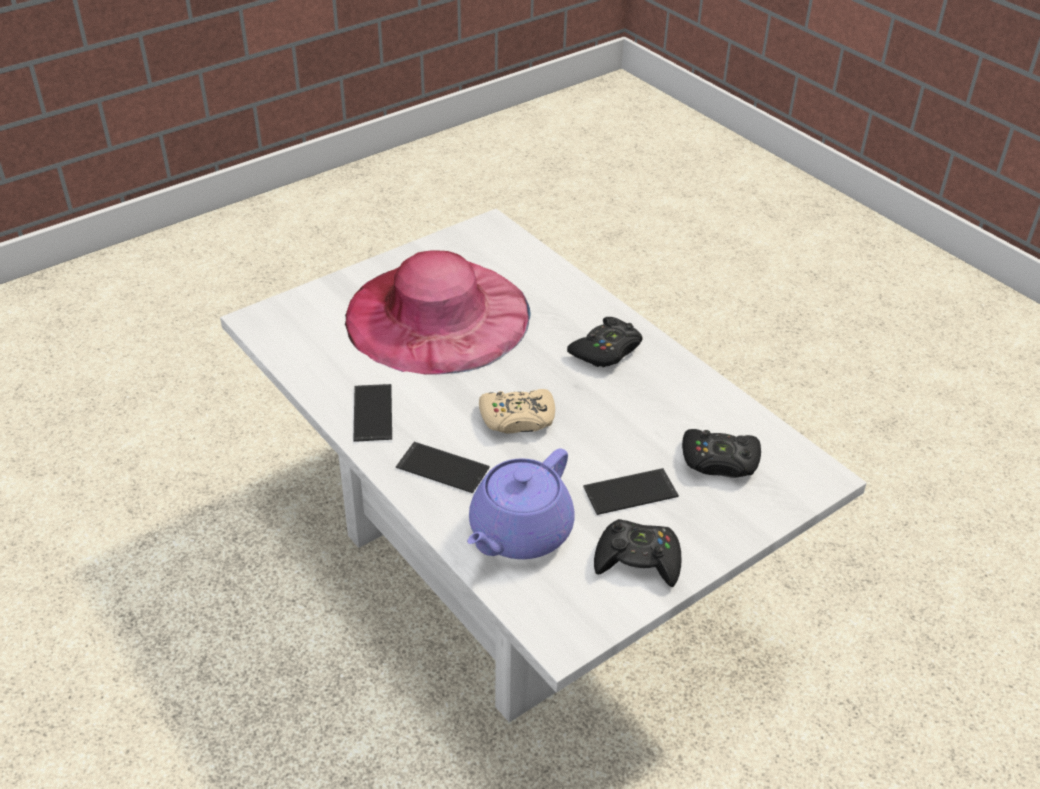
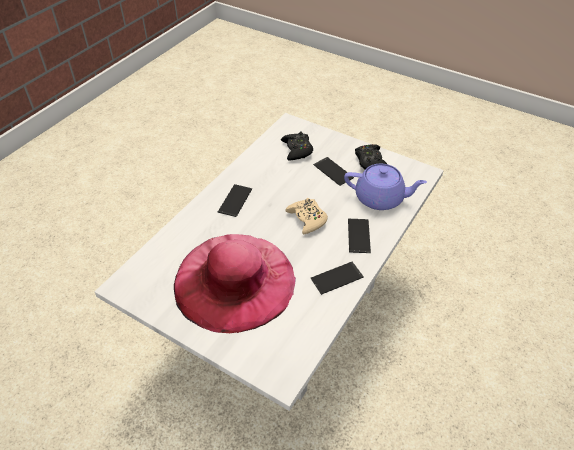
camera: 110 degrees left, 5 degrees up
black game controller [567,317,643,367] -> phone [218,184,252,217]

